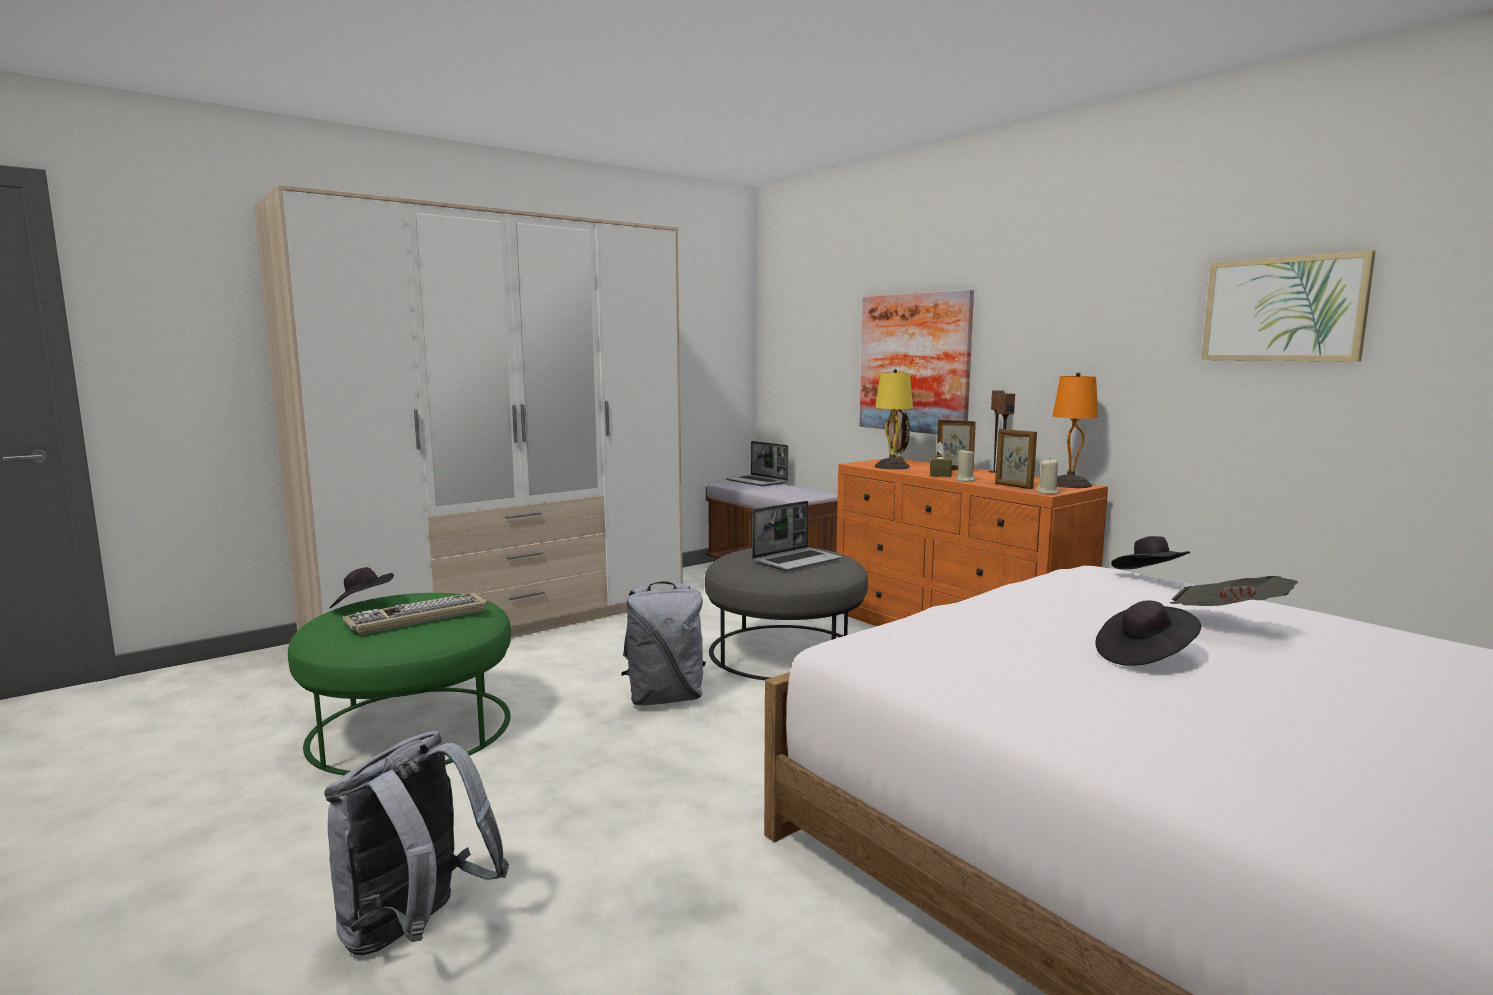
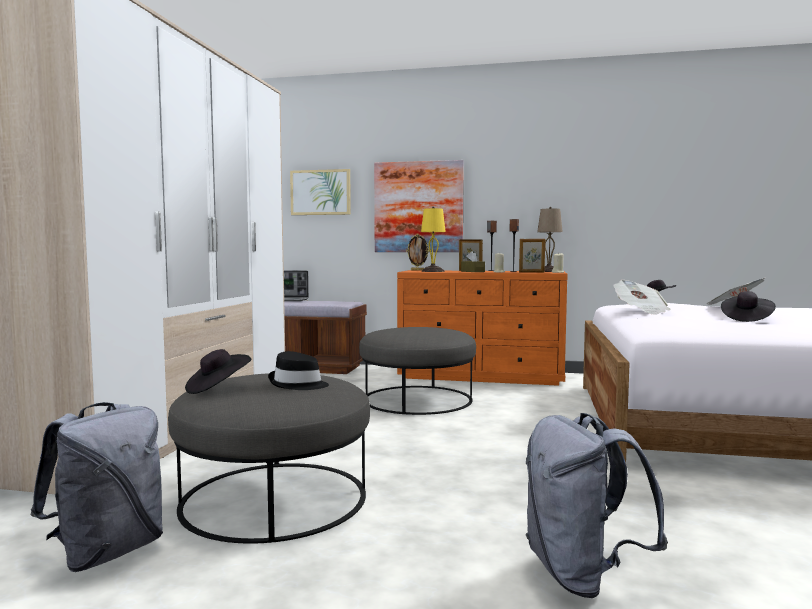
camera: 40 degrees left, 5 degrees down
green ottoman [288,593,511,775] -> grey ottoman [168,373,370,544]
keyboard [343,593,487,635] -> black hat [268,351,329,390]
grey backpack [621,581,706,705] -> grey backpack moved to [30,402,163,572]
laptop [752,501,842,571] -> none
orange table lamp [1052,372,1098,488] -> beige table lamp [537,207,563,272]
picture [1201,250,1376,362] -> picture moved to [290,169,351,215]
none -> newspaper [613,280,671,315]

